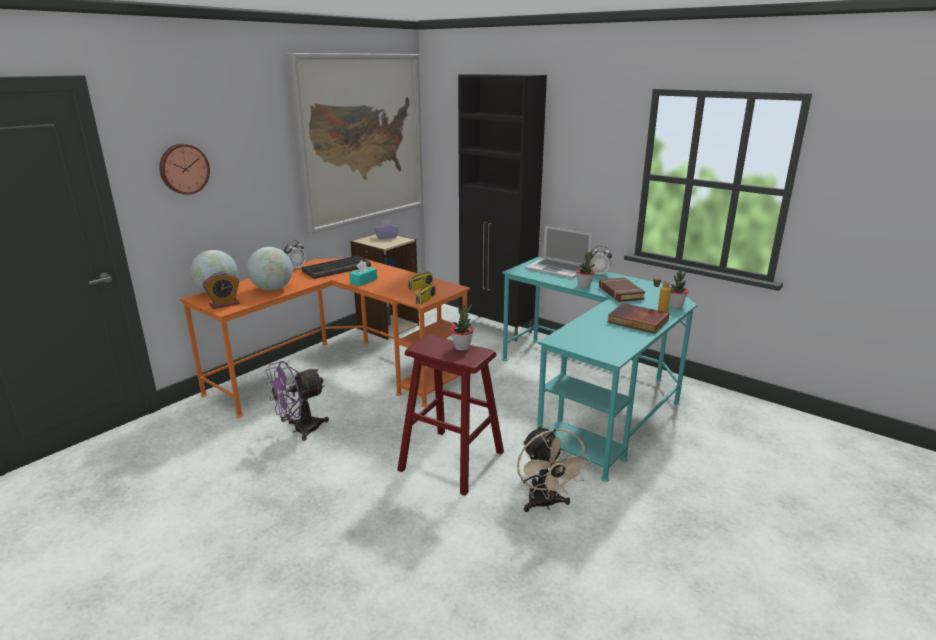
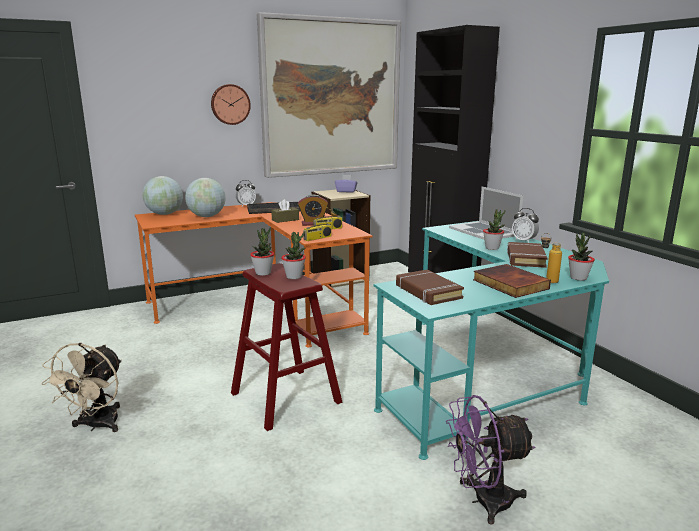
camera: 25 degrees right, 5 degrees down
wall clock [159,144,210,195] -> wall clock moved to [211,84,251,125]
alarm clock [202,272,239,309] -> alarm clock moved to [298,195,328,226]
purple fan [265,361,329,441] -> purple fan moved to [446,395,536,525]
turquoise tissue box [349,260,377,286] -> brown tissue box [271,199,299,223]
beige fan [517,426,591,512] -> beige fan moved to [41,343,122,432]
none -> potted plant [250,227,274,276]
none -> brown book [396,270,464,305]

